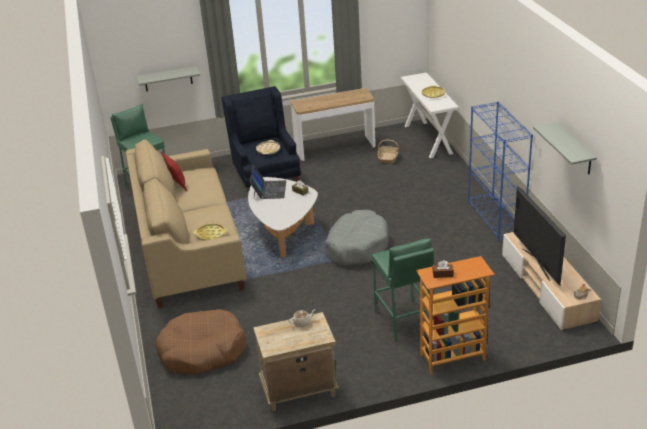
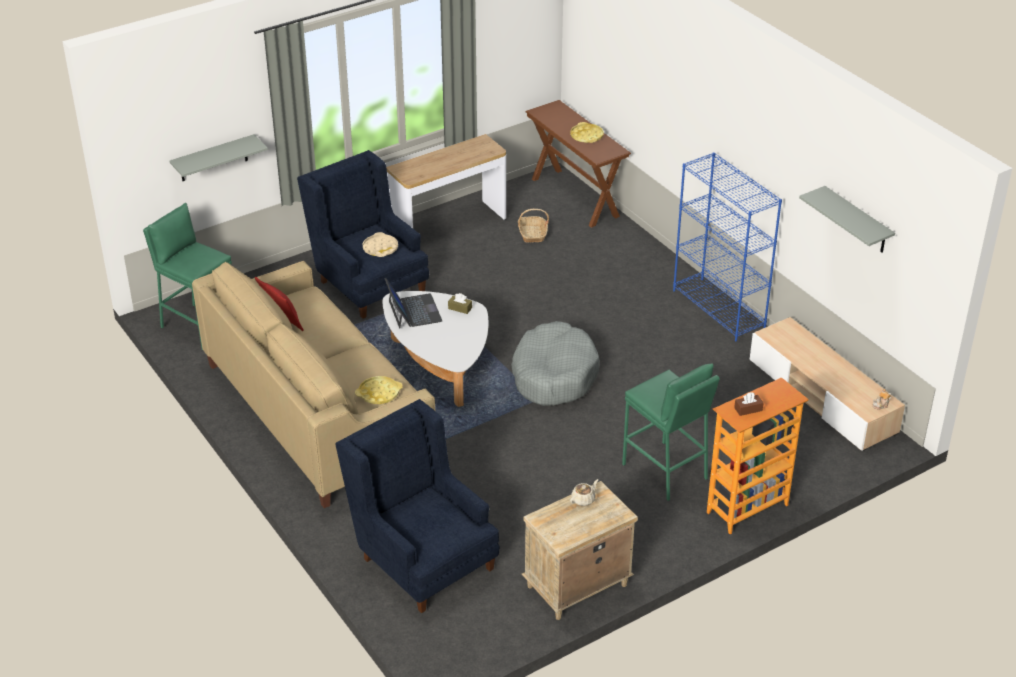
camera: 20 degrees left, 5 degrees up
brown dog bed [155,309,246,374] -> blue armchair [335,399,500,613]
white console table [400,72,459,158] -> brown console table [525,100,631,228]
television [514,186,566,285] -> none

